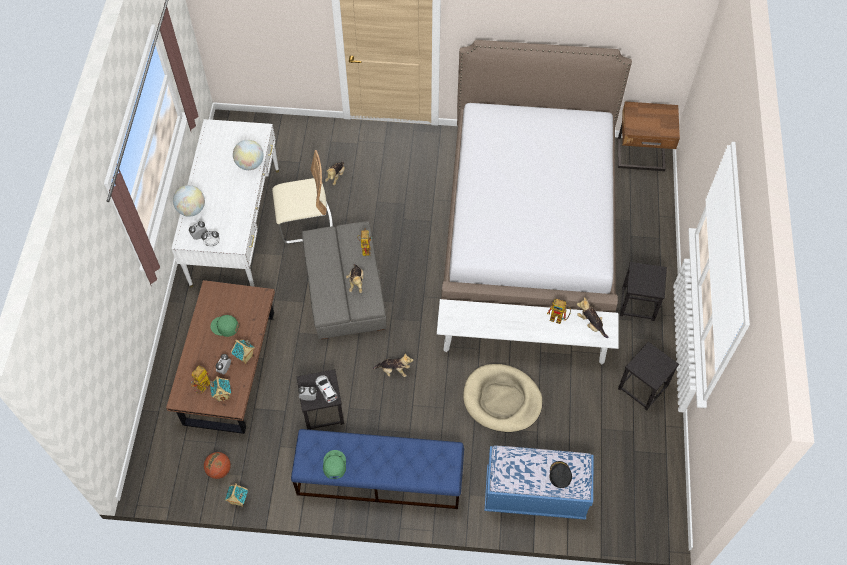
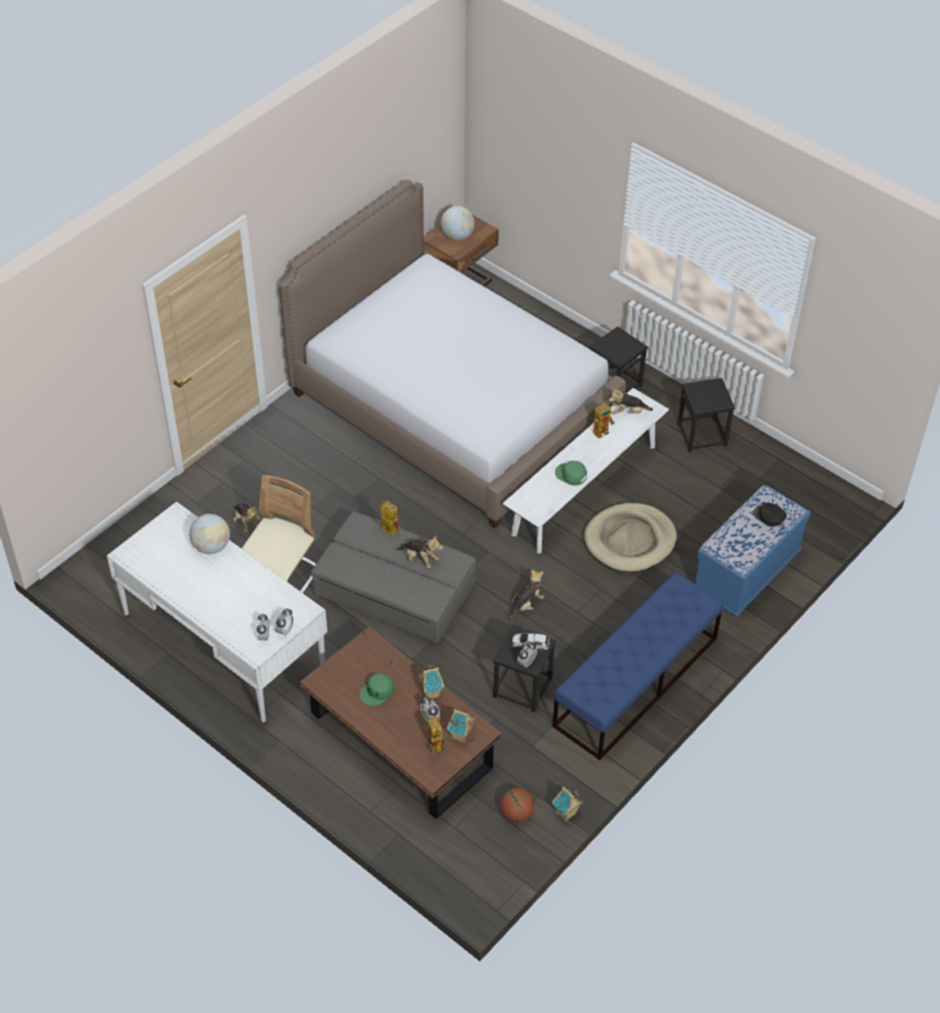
camera: 55 degrees left, 10 degrees down
globe [173,185,205,217] -> globe moved to [441,206,475,240]
green cap [323,450,346,479] -> green cap moved to [555,461,587,486]

